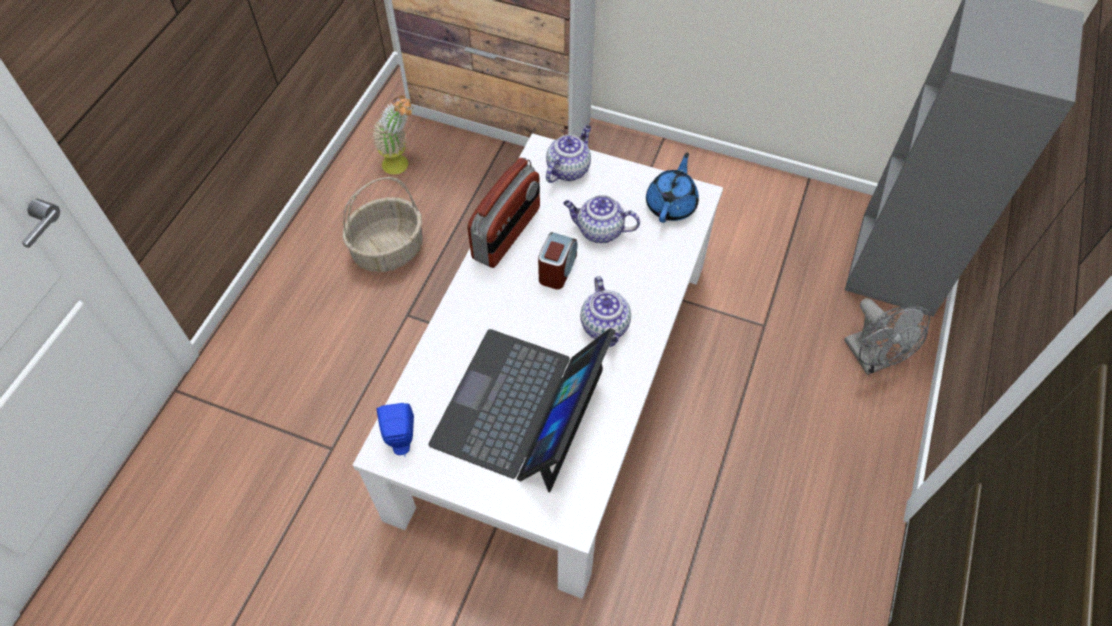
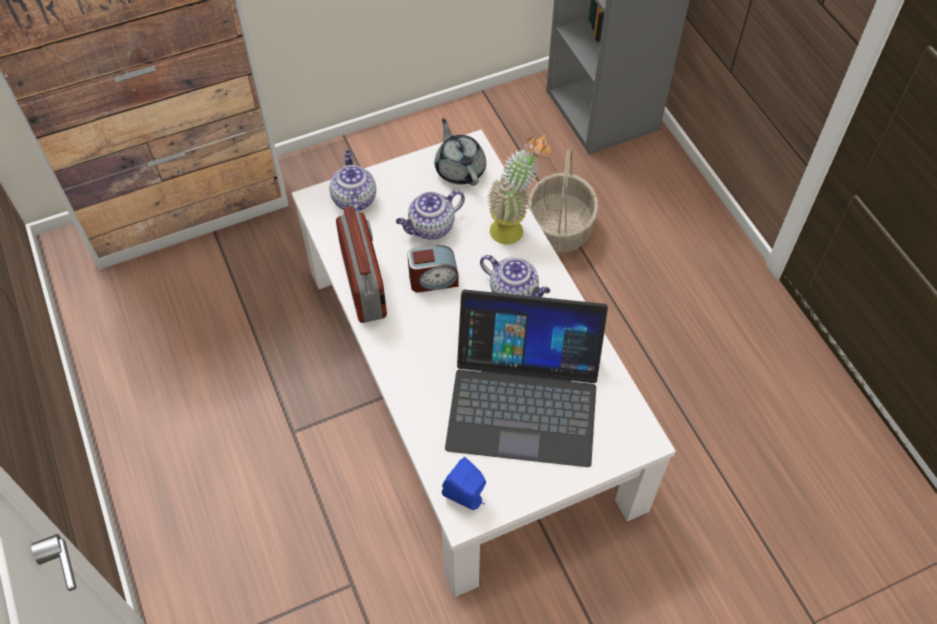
camera: 45 degrees left, 0 degrees up
basket [343,177,423,272] -> basket moved to [527,149,599,253]
potted plant [372,96,413,175] -> potted plant moved to [487,134,551,245]
laptop [428,328,615,493] -> laptop turned 60 degrees counterclockwise [445,290,608,467]
alarm clock [538,232,578,289] -> alarm clock turned 105 degrees clockwise [407,245,459,293]
blue teapot [646,152,699,223] -> grey teapot [435,118,486,186]
grey fan [844,298,930,375] -> none

